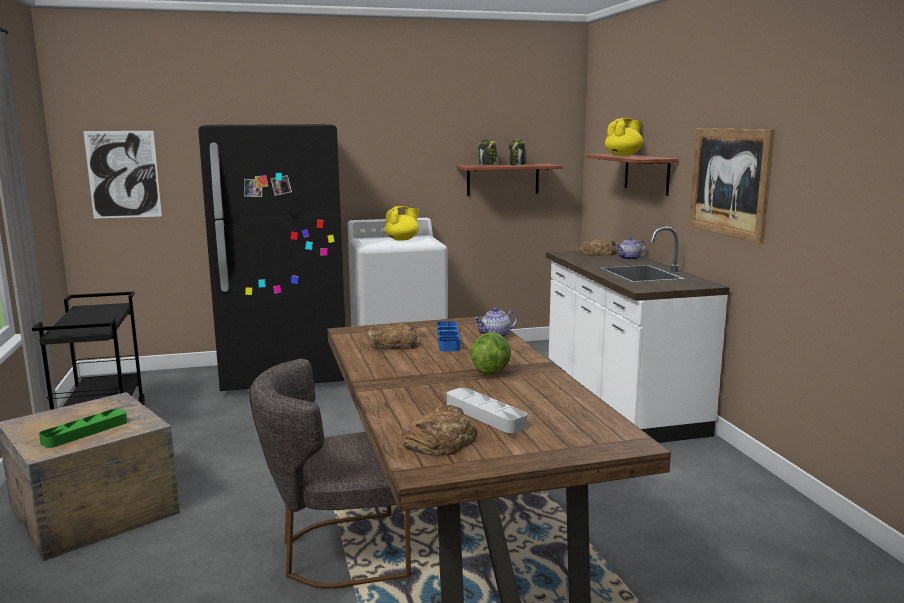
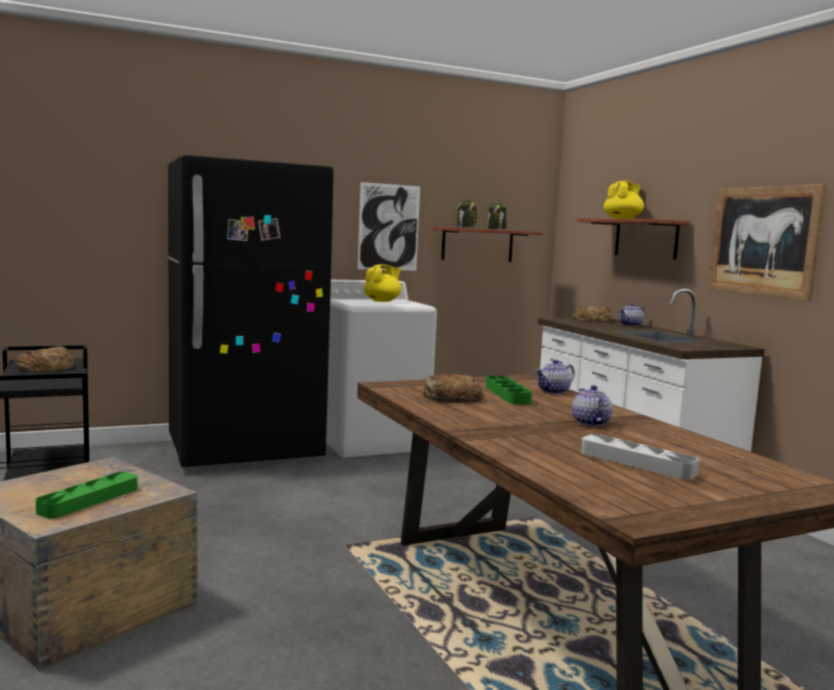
camera: 10 degrees left, 5 degrees down
picture [83,131,162,219] -> picture moved to [358,182,420,270]
grey chair [249,359,411,589] -> none
bread [402,405,477,456] -> bread moved to [16,346,75,372]
blue tray [437,321,460,352] -> green tray [486,376,532,405]
lettuce [470,332,511,375] -> teapot [572,385,612,426]

